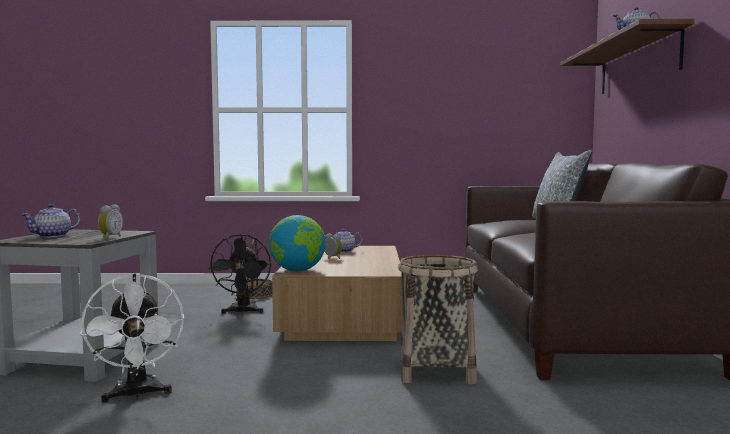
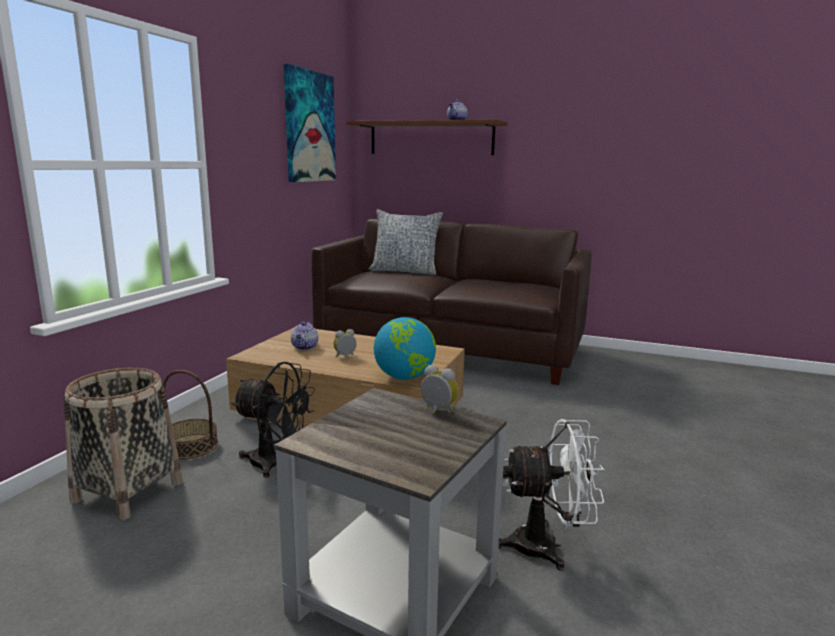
camera: 70 degrees left, 10 degrees up
teapot [21,204,81,237] -> none
basket [398,255,478,384] -> basket moved to [64,368,183,520]
none -> picture [284,64,336,182]

